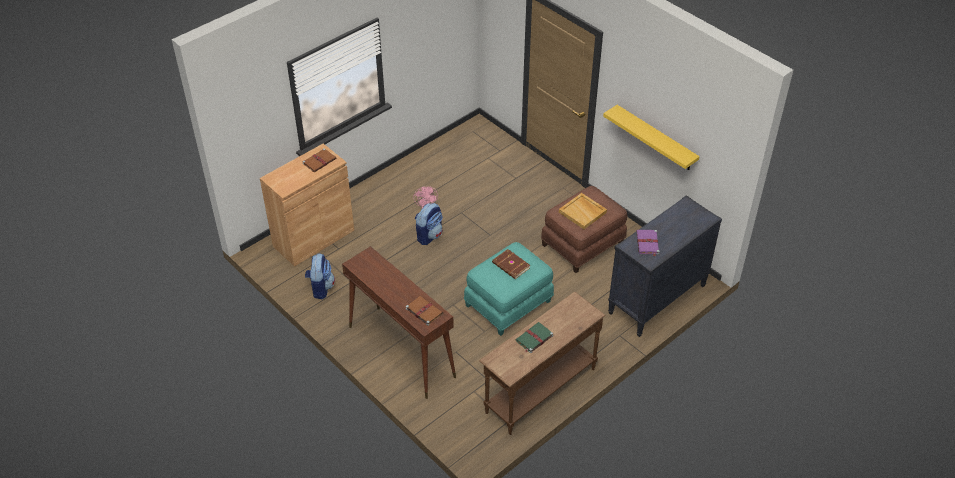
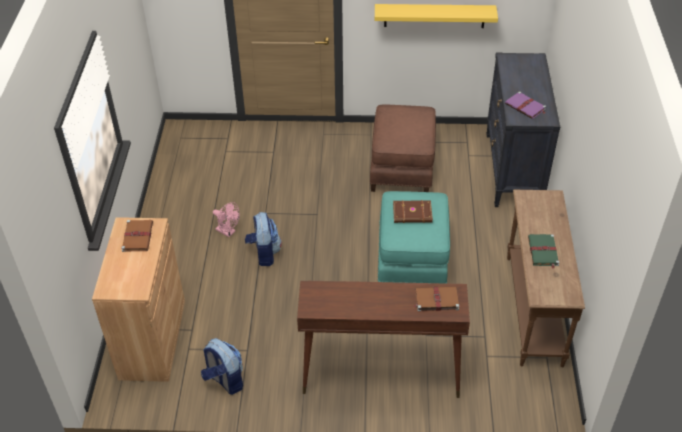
camera: 45 degrees left, 0 degrees up
beige tray [559,193,607,229] -> none

